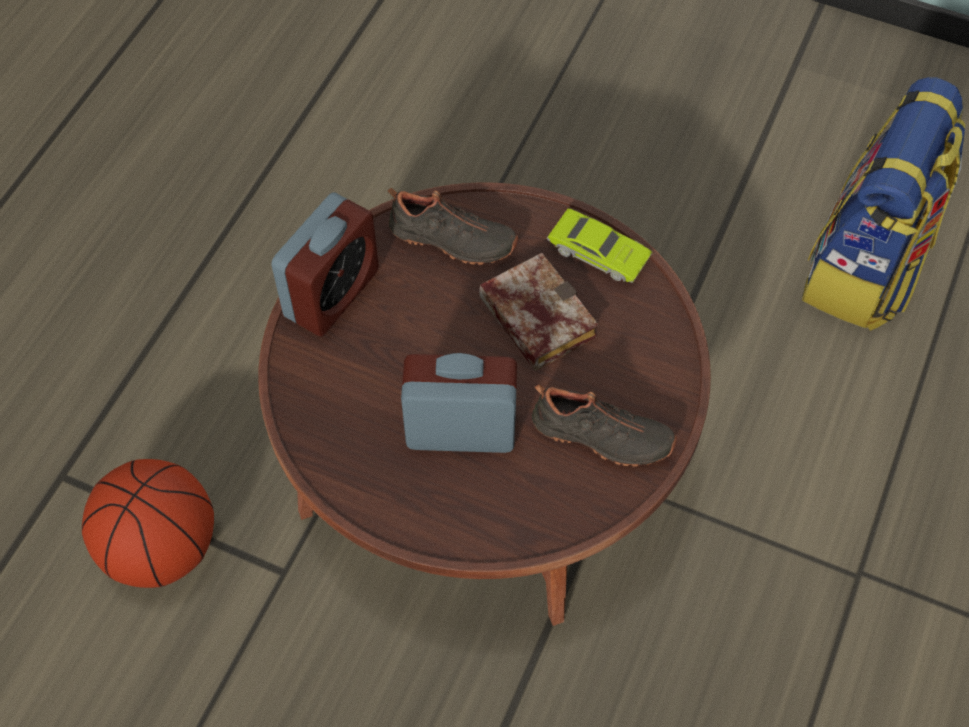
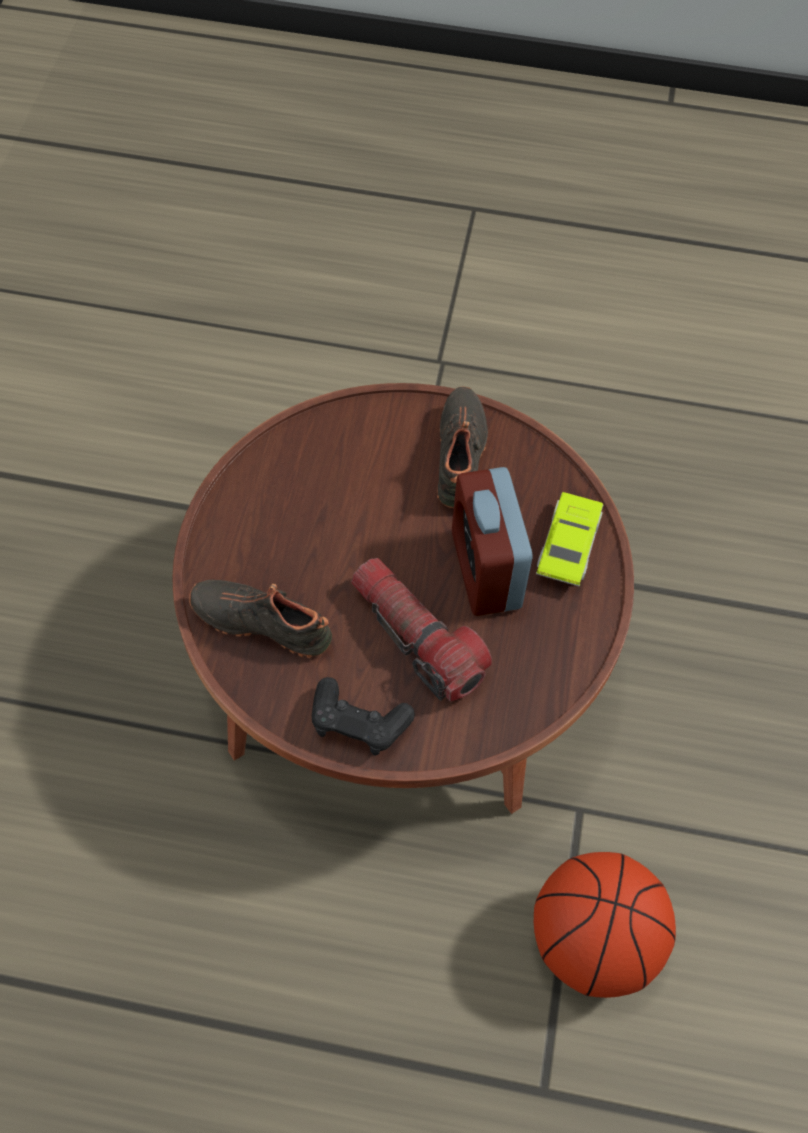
camera: 105 degrees left, 0 degrees up
alarm clock [271,192,379,336] -> black game controller [312,677,415,756]
black shoe [388,188,518,265] -> black shoe turned 75 degrees counterclockwise [189,580,332,658]
book [479,253,599,371] -> none
green toy car [547,208,653,283] -> green toy car moved to [536,492,604,587]
backpack [802,77,966,331] -> none
none -> flashlight [351,558,492,702]

